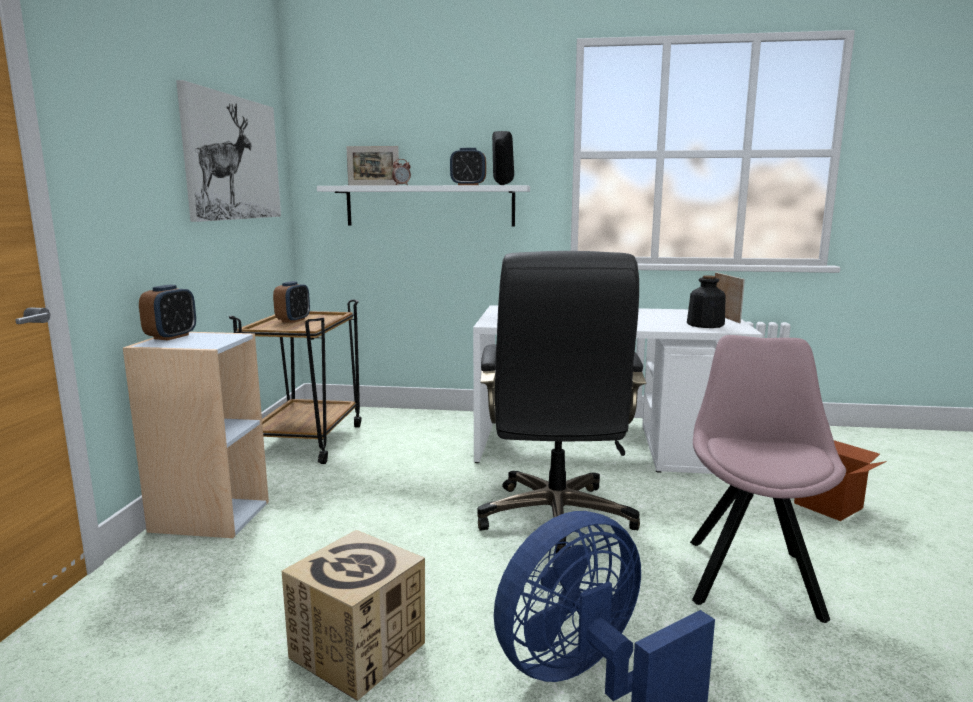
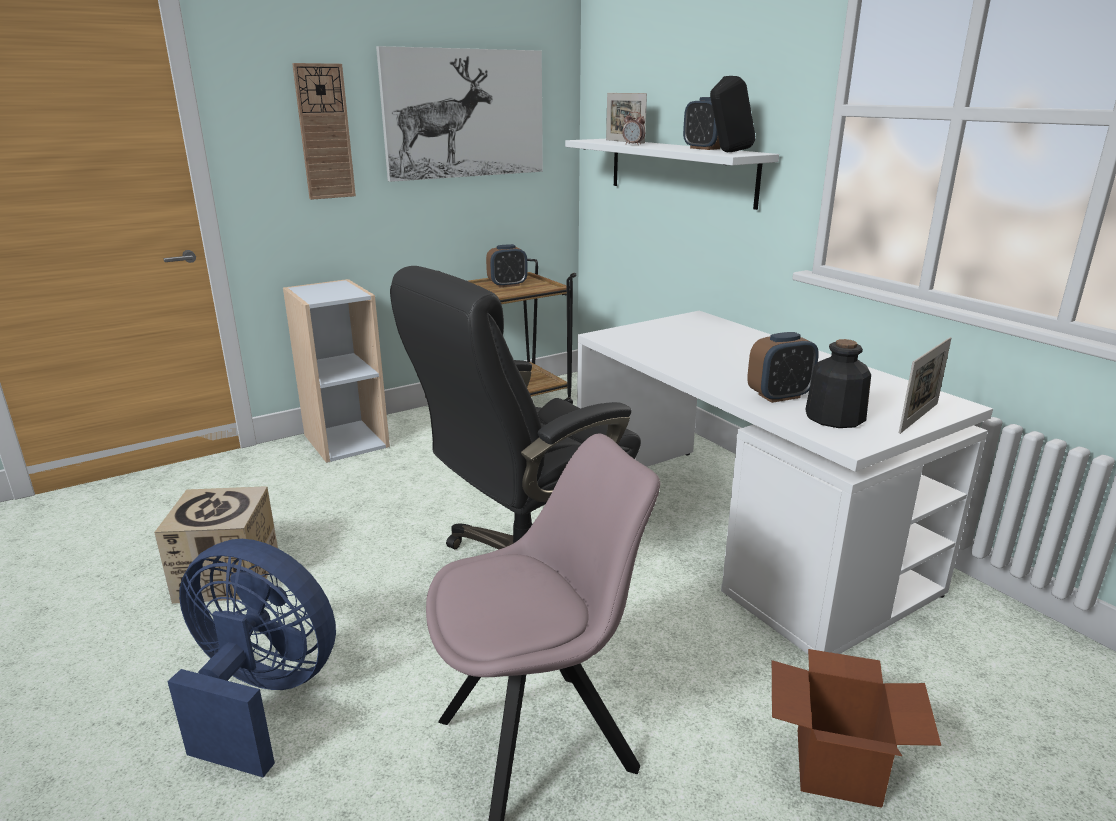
camera: 50 degrees right, 10 degrees up
alarm clock [139,285,196,340] -> alarm clock moved to [747,332,819,403]
none -> wall clock [292,63,356,200]

